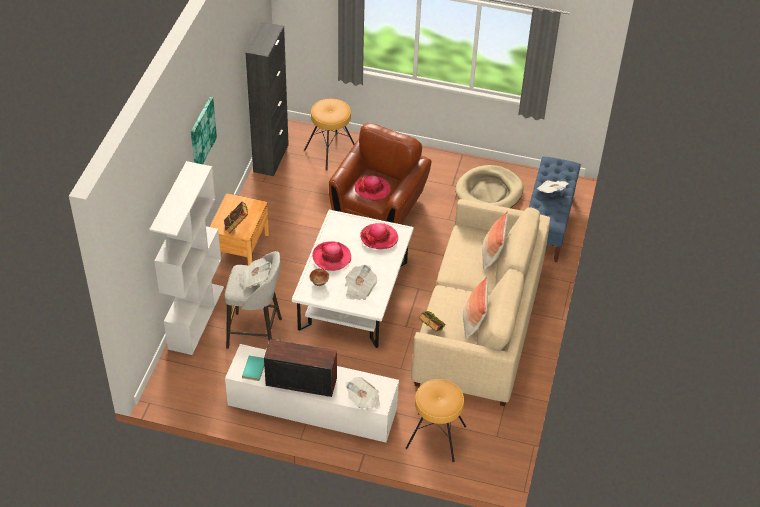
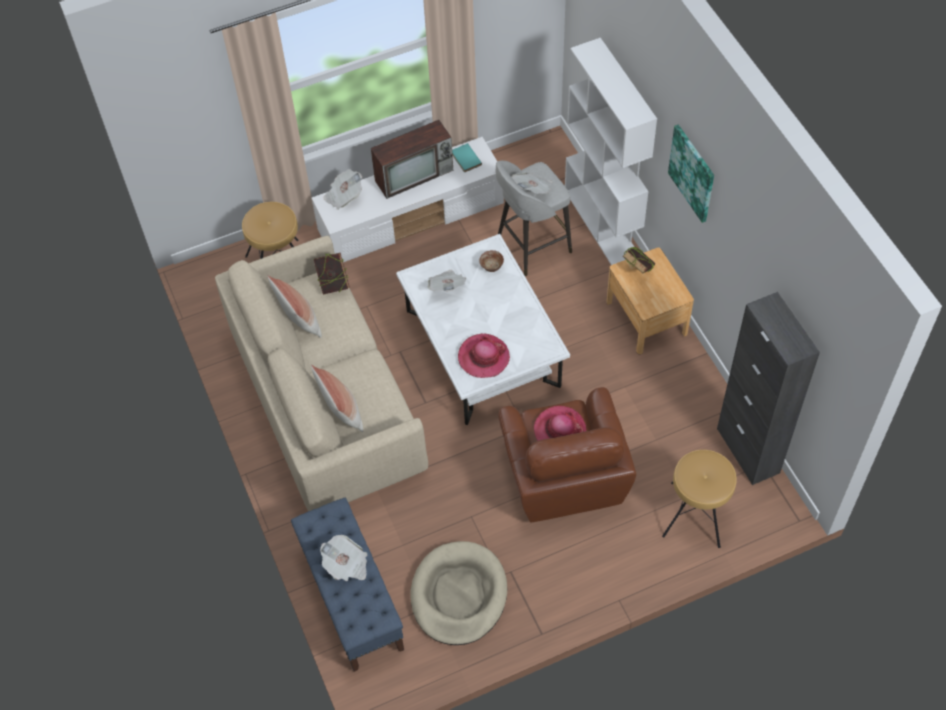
camera: 145 degrees right, 10 degrees up
hat [312,241,351,271] -> none

